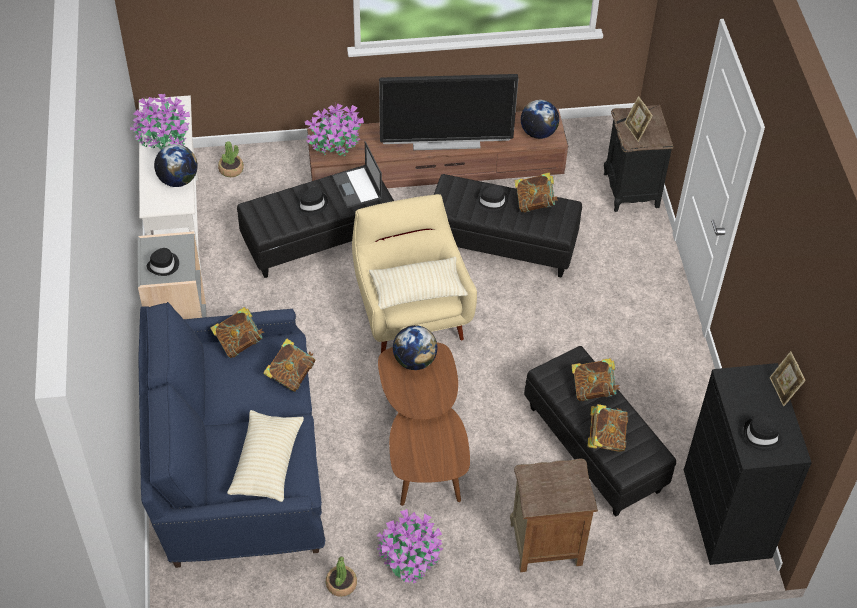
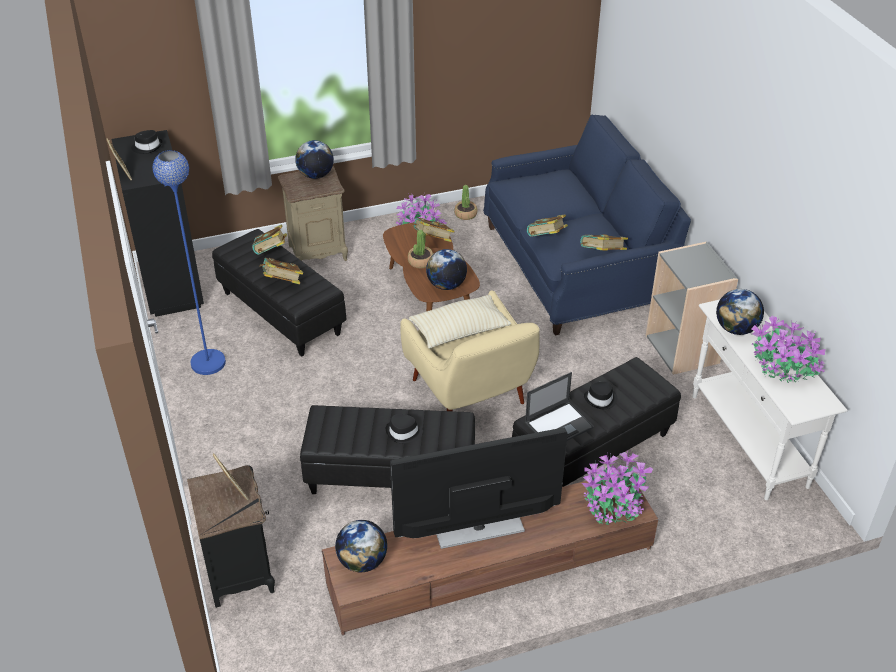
camera: 170 degrees right, 10 degrees down
black hat [146,248,179,276] -> none
potted plant [218,141,244,177] -> potted plant moved to [408,230,433,269]
beige pillow [227,410,304,502] -> none
laptop [332,141,382,209] -> laptop turned 90 degrees clockwise [525,372,594,441]
book [515,173,558,213] -> book moved to [411,218,455,242]
none -> blue floor lamp [153,150,226,375]
none -> globe [295,140,334,179]

